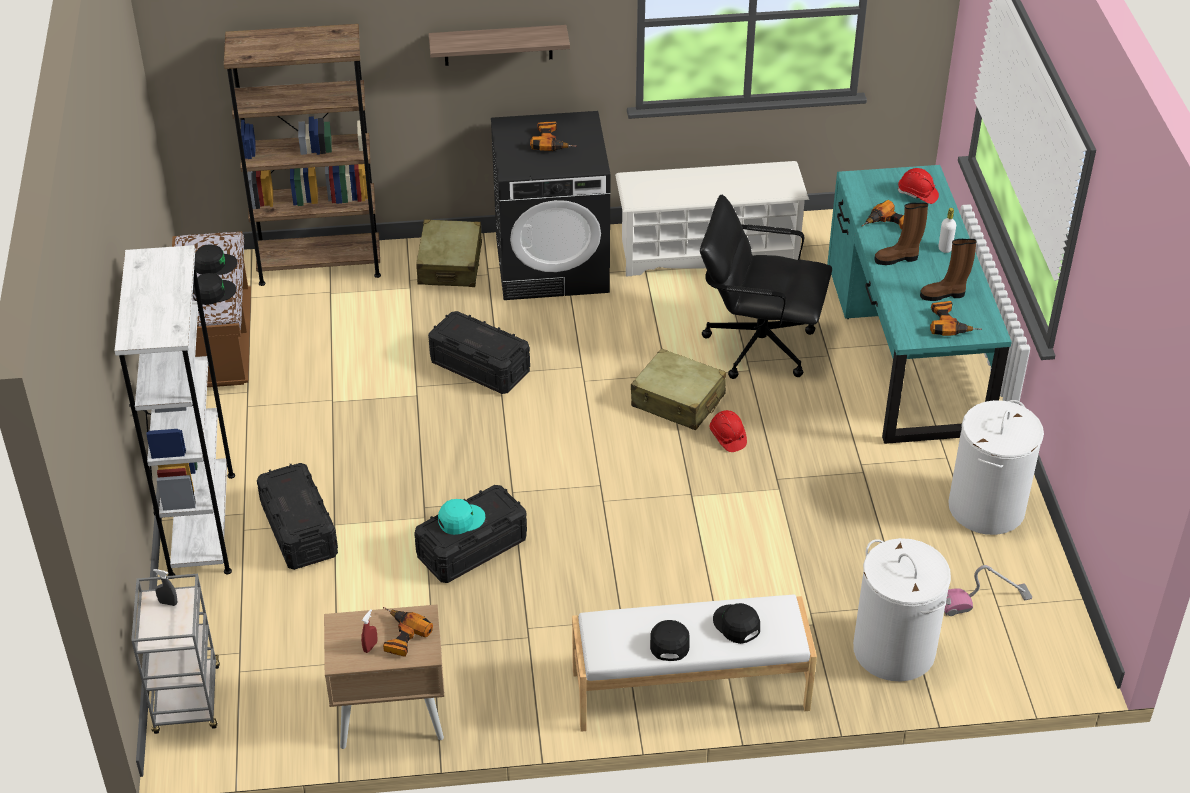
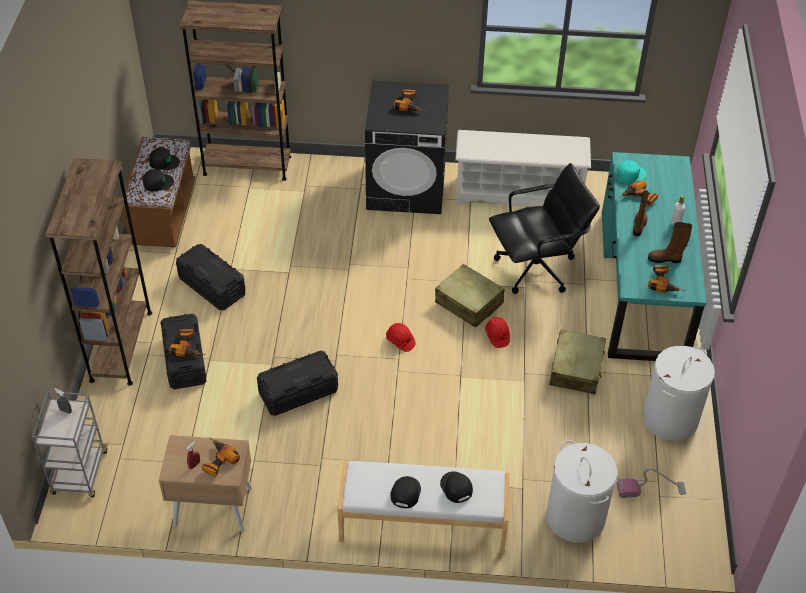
camera: 10 degrees right, 5 degrees up
white bookcase [115,245,235,576] -> brown bookcase [46,158,152,386]
beige suitcase [416,219,482,287] -> beige suitcase moved to [549,329,606,394]
black storage box [428,311,530,394] -> black storage box moved to [176,244,245,310]
shelf [429,25,570,66] -> none
turquoise cap [438,499,485,535] -> turquoise cap moved to [616,160,647,183]
black office chair [700,195,832,379] -> black office chair turned 135 degrees clockwise [489,163,600,294]
brown boot [874,202,928,265] -> brown boot turned 105 degrees clockwise [633,190,649,236]
red hard hat [898,168,939,204] -> red hard hat moved to [386,323,416,352]
none -> power drill [169,329,205,357]

